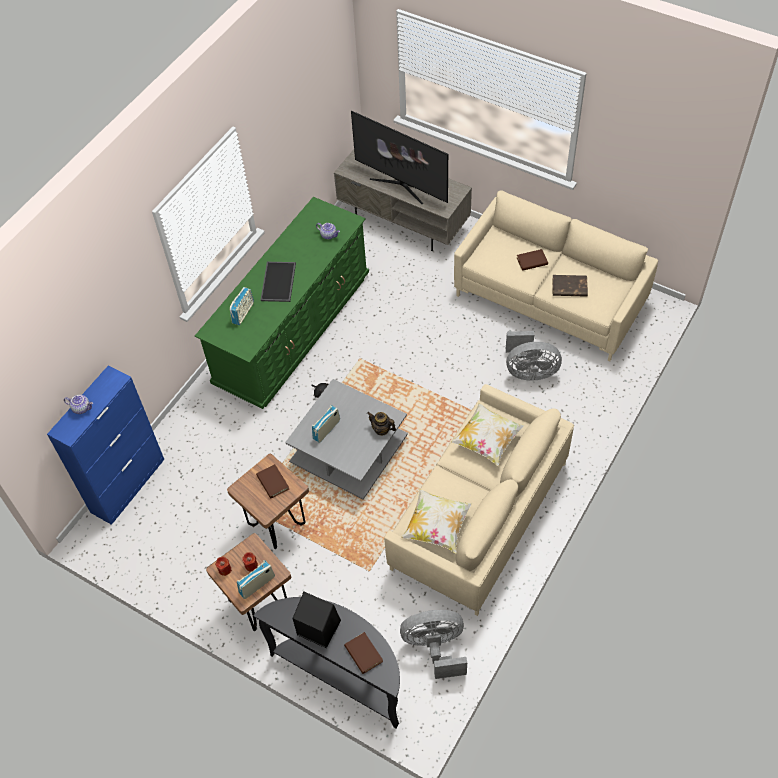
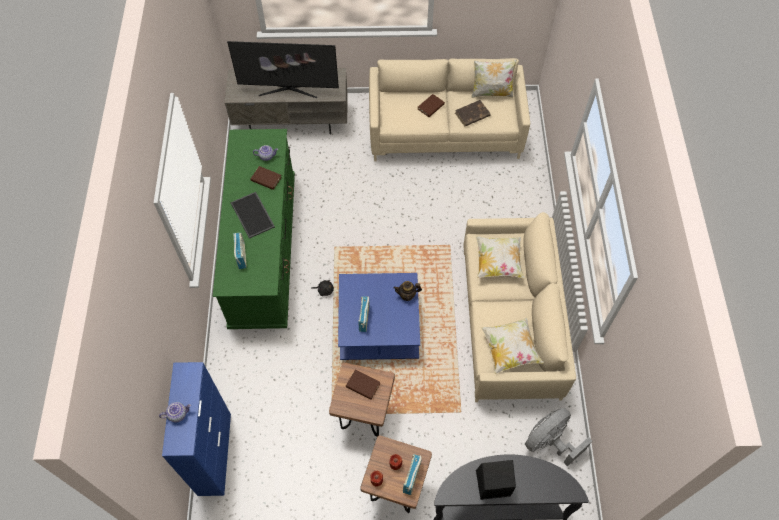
camera: 35 degrees left, 5 degrees up
grey coffee table [285,379,408,499] -> blue coffee table [338,273,420,360]
brown book [344,632,383,674] -> brown book moved to [250,166,282,190]
grey fan [506,331,562,381] -> none
none -> pillow [471,59,517,98]

